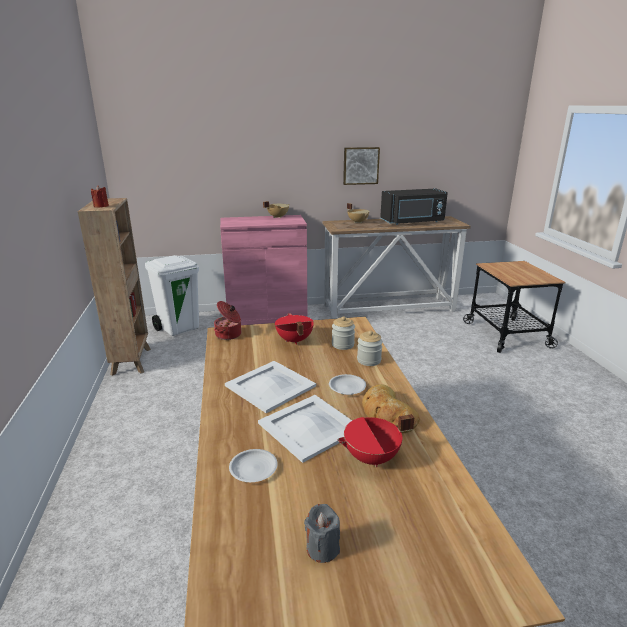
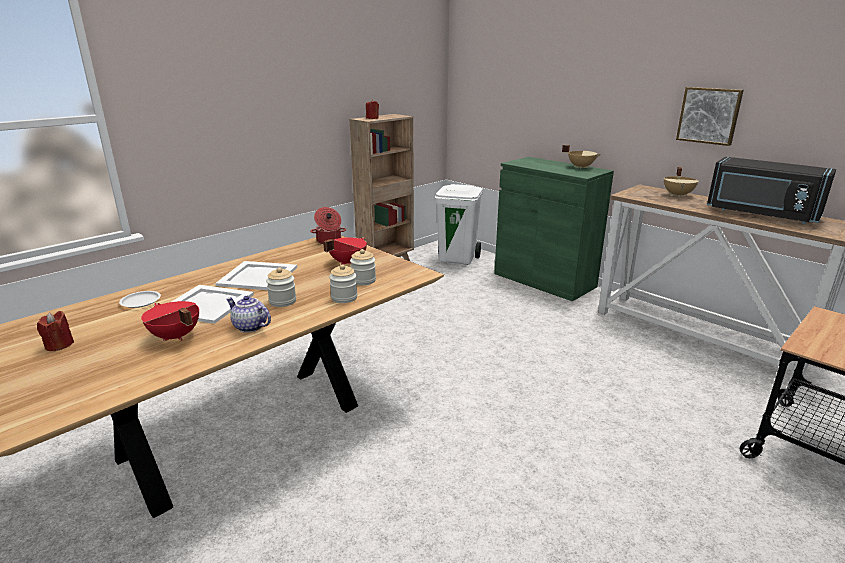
camera: 55 degrees right, 0 degrees up
pink cabinet [220,215,307,325] -> green cabinet [494,157,614,301]
grey candle [304,504,340,563] -> red candle [37,311,74,352]
white plate [329,374,366,395] -> jar [266,267,296,307]
bread [362,384,420,433] -> teapot [226,296,271,333]

